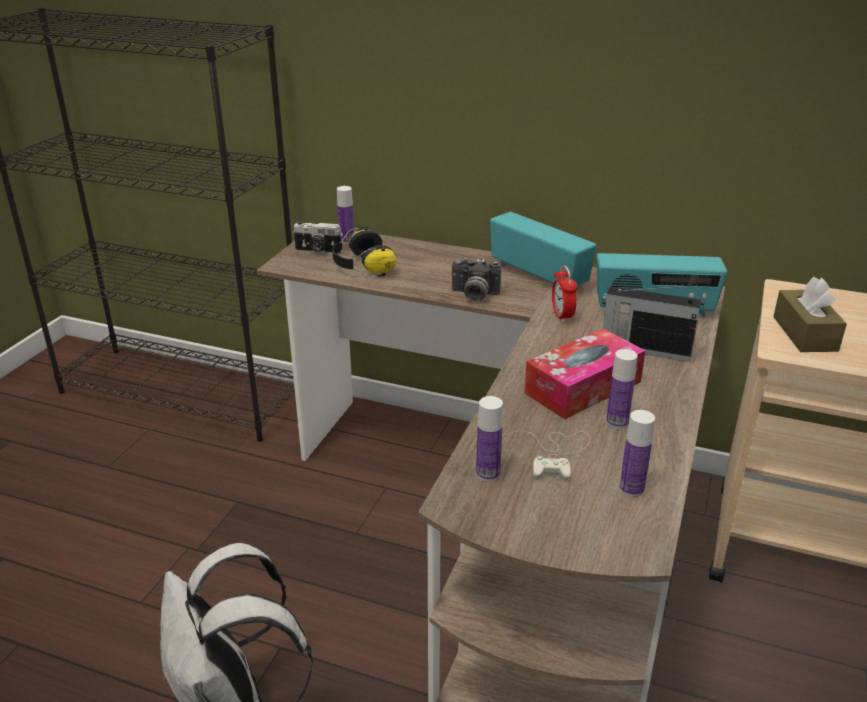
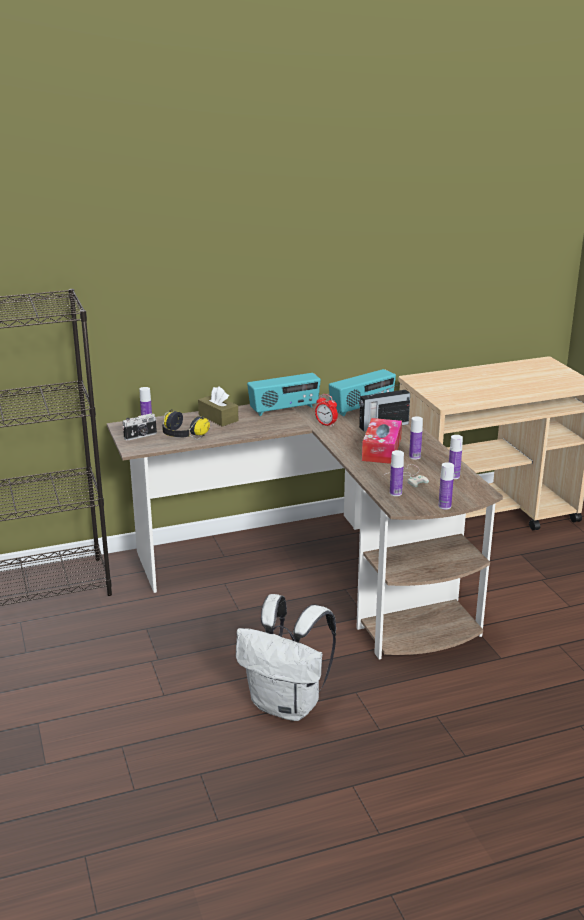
camera: 40 degrees left, 5 degrees down
camera [452,258,501,302] -> none
radio [490,212,596,289] -> radio turned 150 degrees clockwise [247,373,321,416]
brown tissue box [773,277,847,352] -> brown tissue box moved to [198,386,239,427]
none -> bottle [438,462,454,510]

